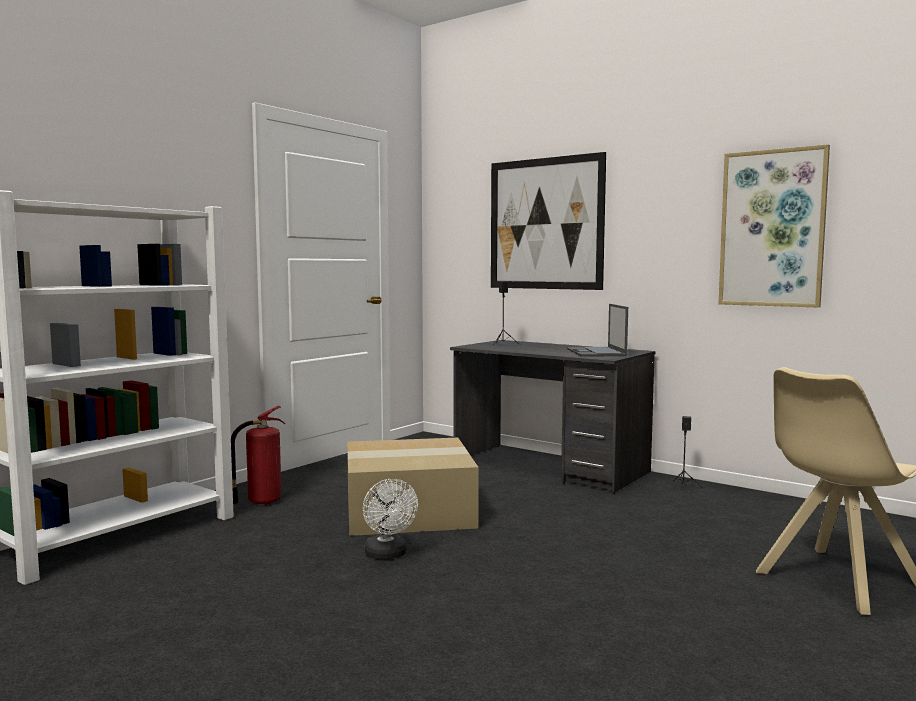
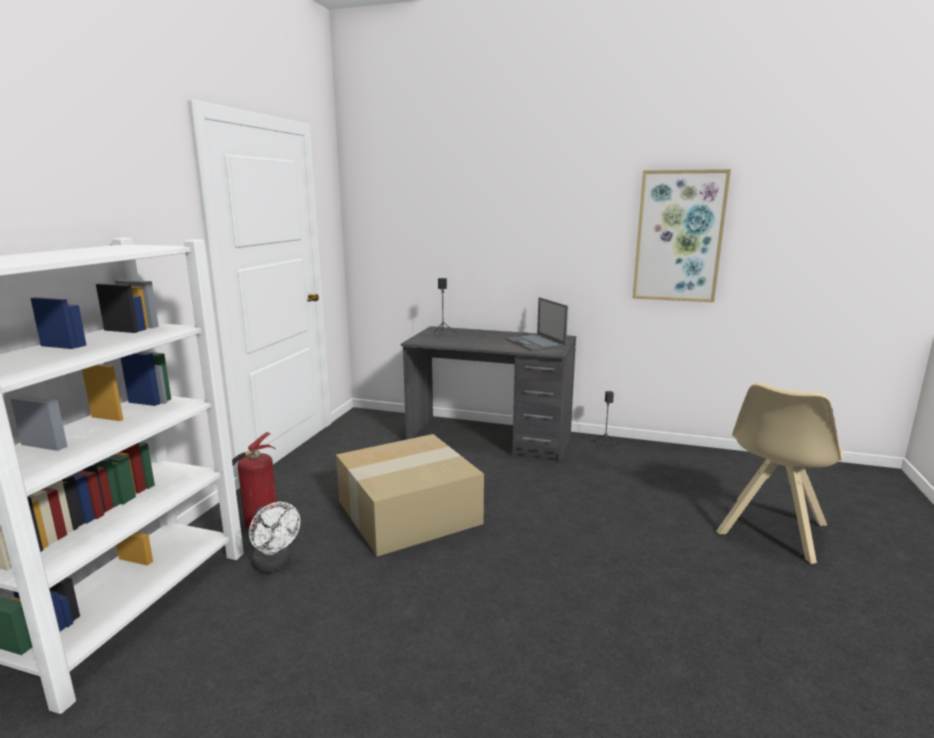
camera: 20 degrees left, 10 degrees up
white fan [363,479,418,560] -> white fan moved to [249,502,300,573]
picture [491,152,606,290] -> none

